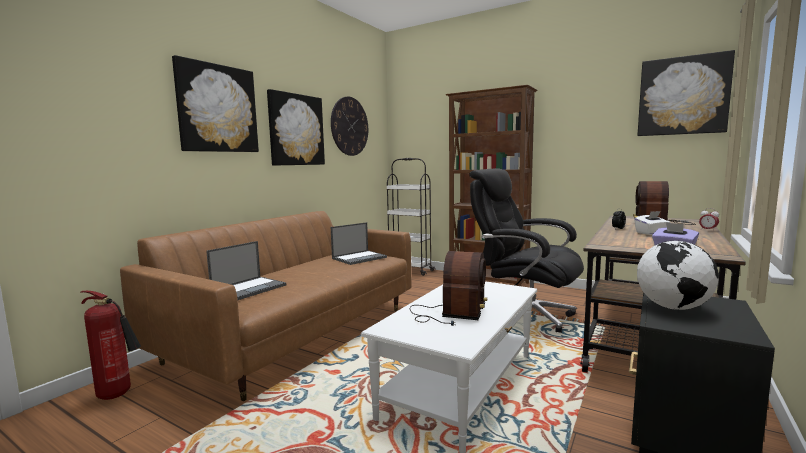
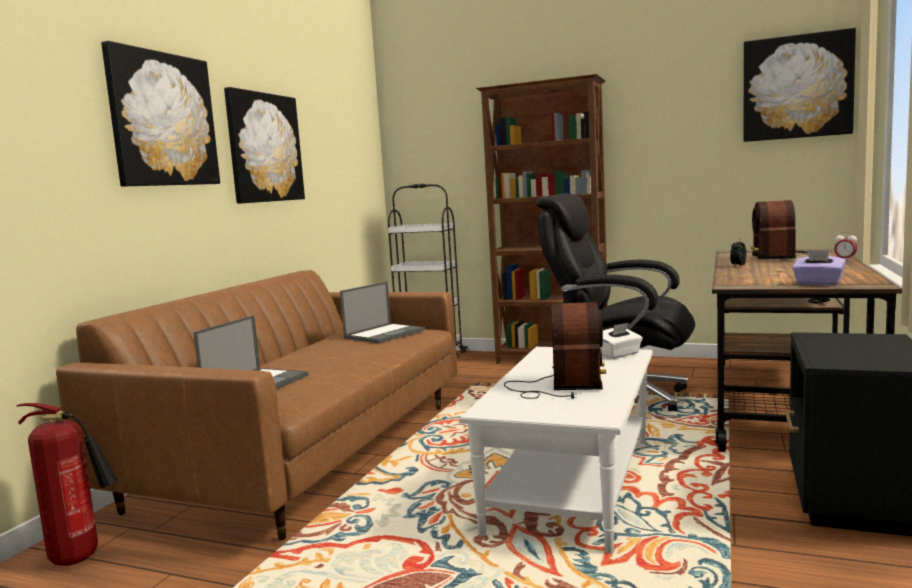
camera: 10 degrees left, 0 degrees up
wall clock [331,97,368,156] -> none
white tissue box [634,211,670,235] -> white tissue box moved to [600,322,643,359]
globe [637,241,719,310] -> none

